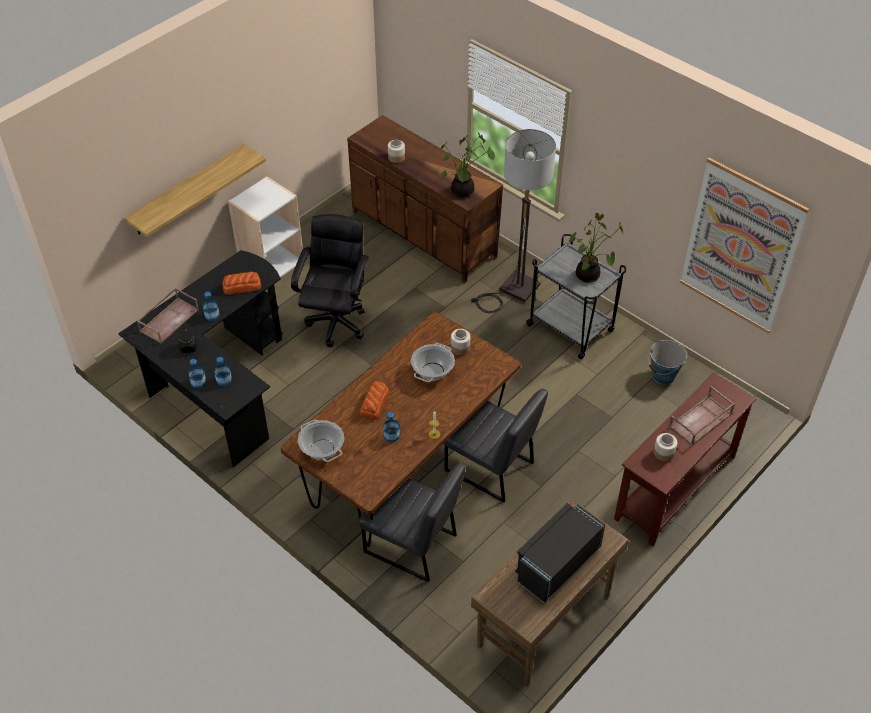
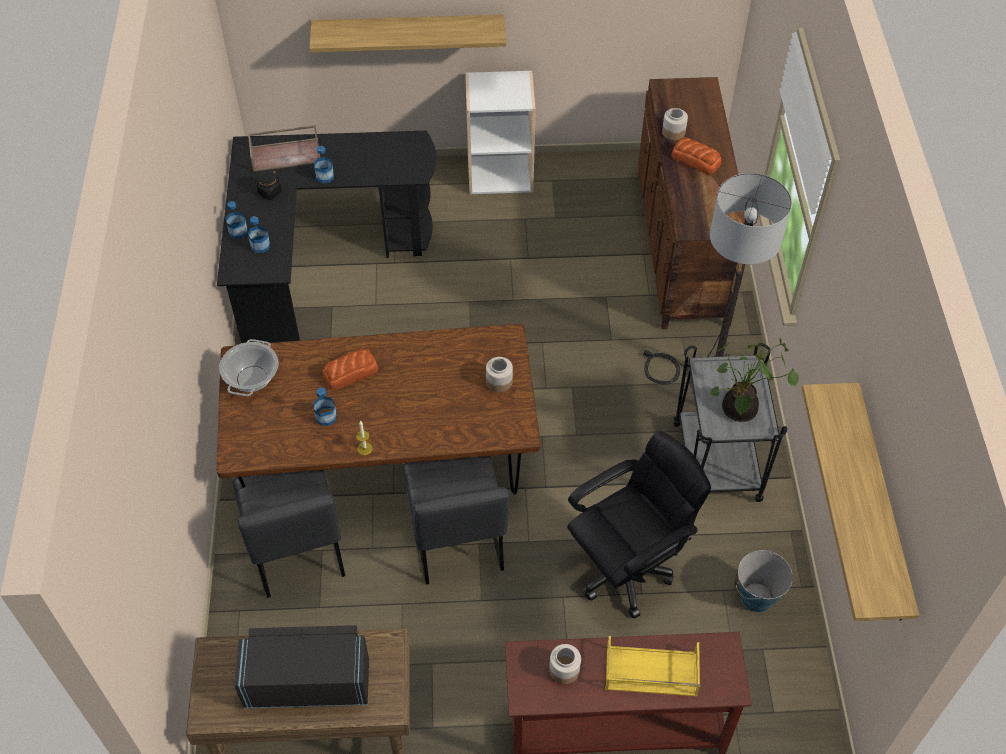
camera: 45 degrees right, 5 degrees up
bread [223,272,261,295] -> bread moved to [671,137,721,175]
black office chair [291,214,369,347] -> black office chair moved to [567,431,711,618]
cooking pot [411,343,455,382] -> none
potted plant [441,132,495,198] -> none
brown tray [669,386,735,445] -> yellow tray [605,636,700,696]
picture [680,158,809,334] -> shelf [802,383,919,621]

